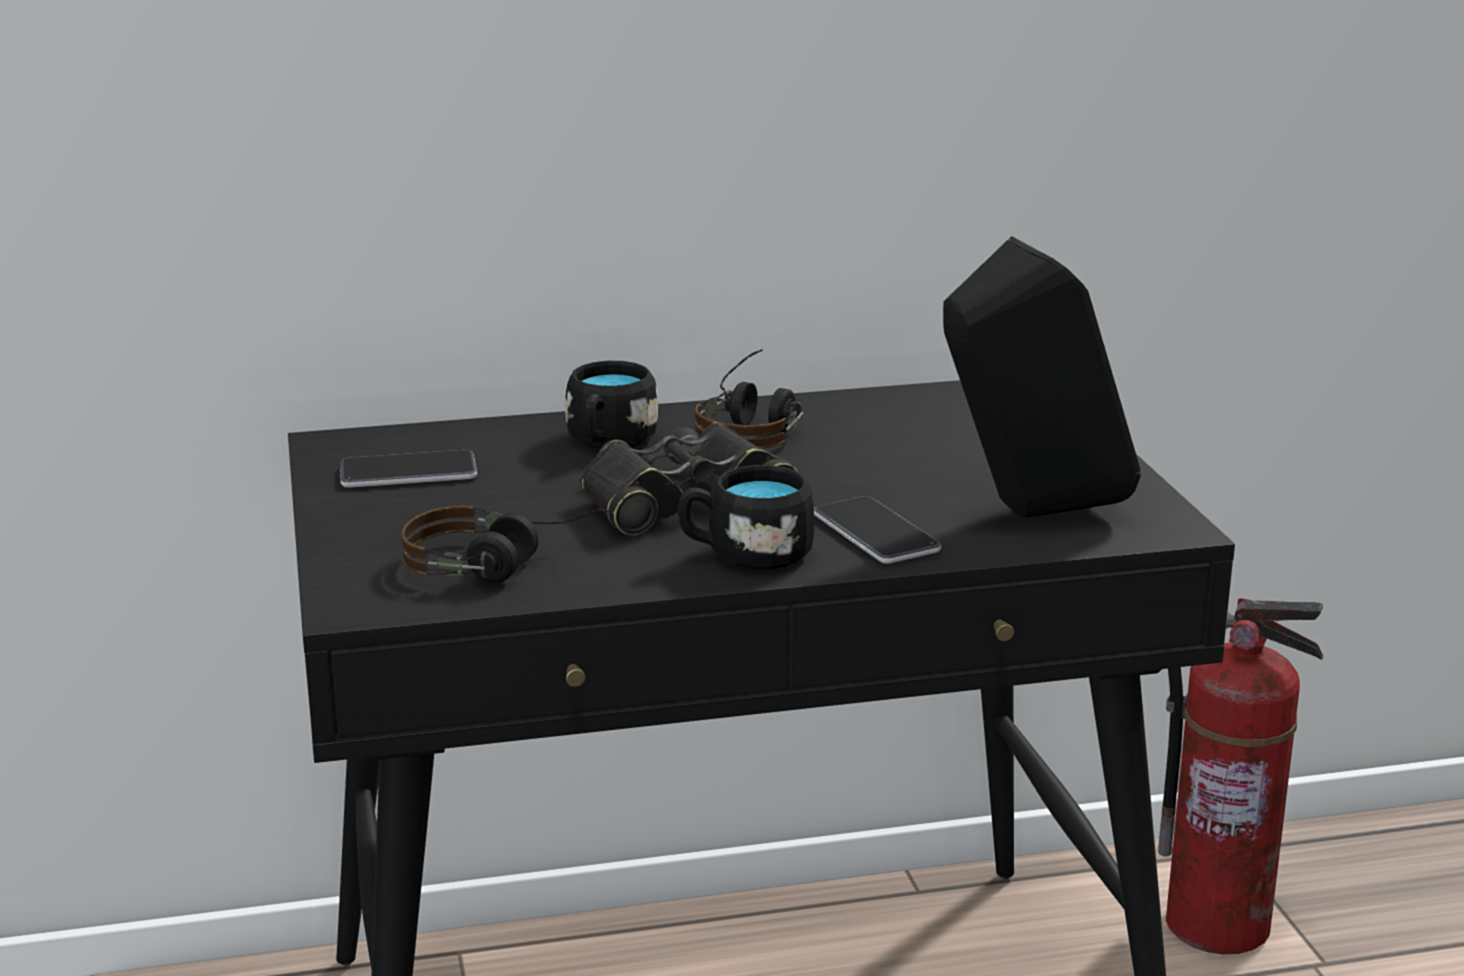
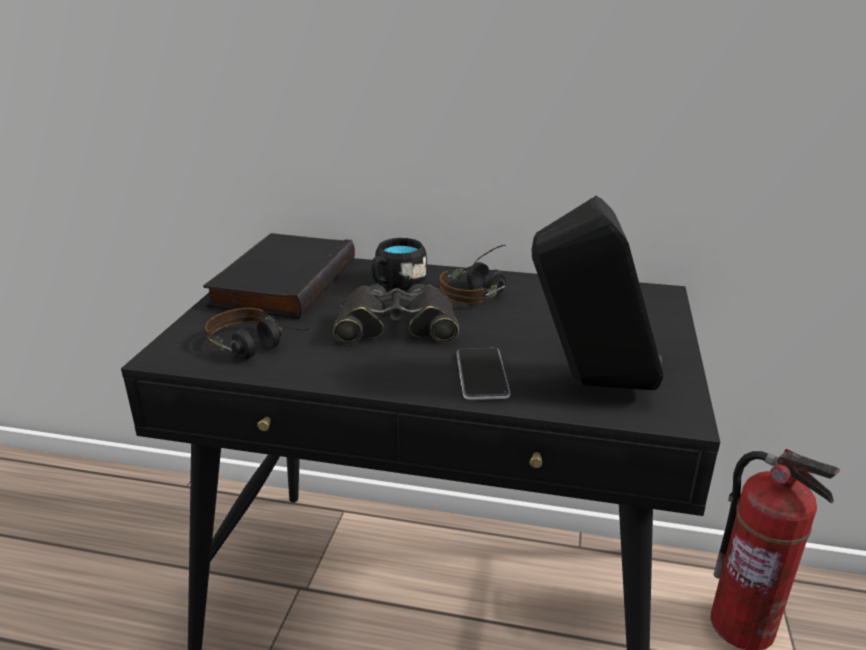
camera: 25 degrees right, 5 degrees up
phone [340,450,477,488] -> black book [203,233,355,319]
black mug [678,465,814,570] -> none

